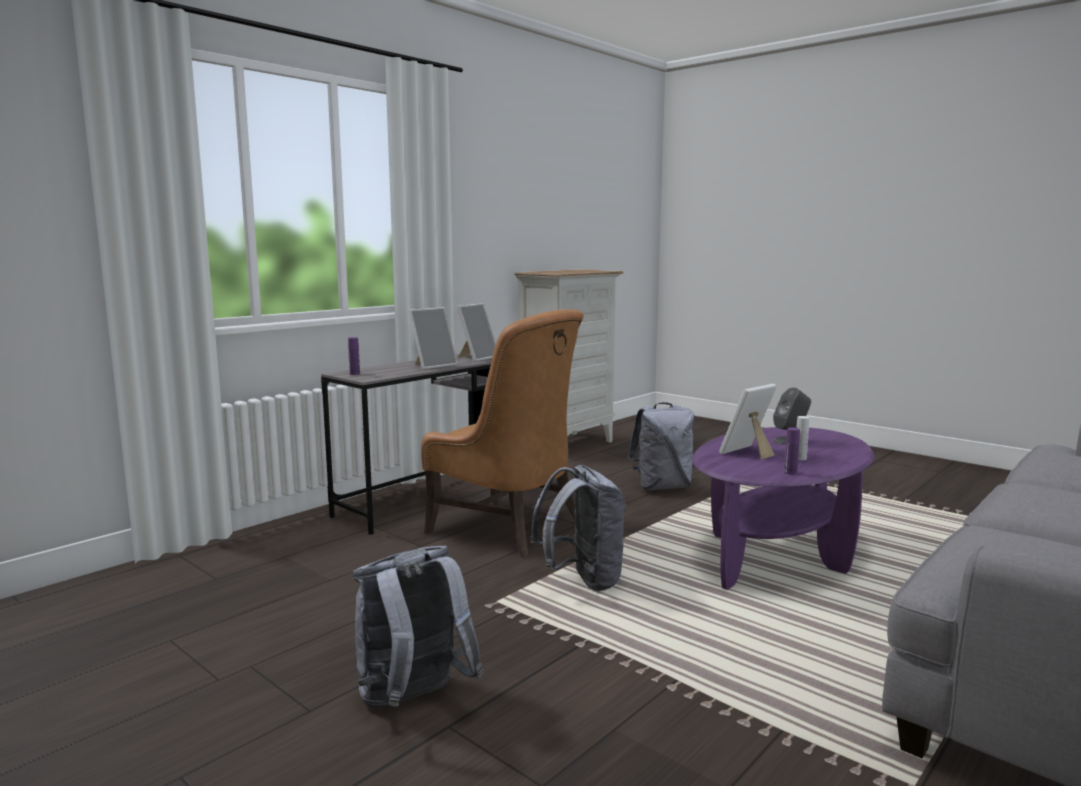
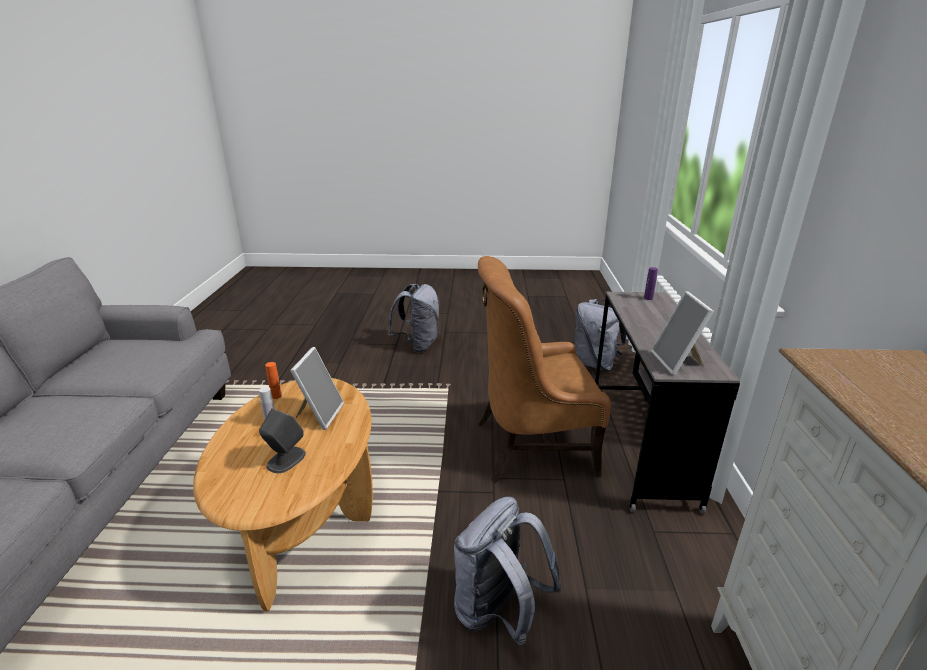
camera: 140 degrees right, 15 degrees up
picture frame [409,307,458,370] -> none
grey backpack [530,465,626,591] -> grey backpack moved to [574,299,626,371]
purple coffee table [692,427,874,590] -> brown coffee table [193,378,373,611]
purple bottle [784,427,800,475] -> orange bottle [265,362,282,399]

